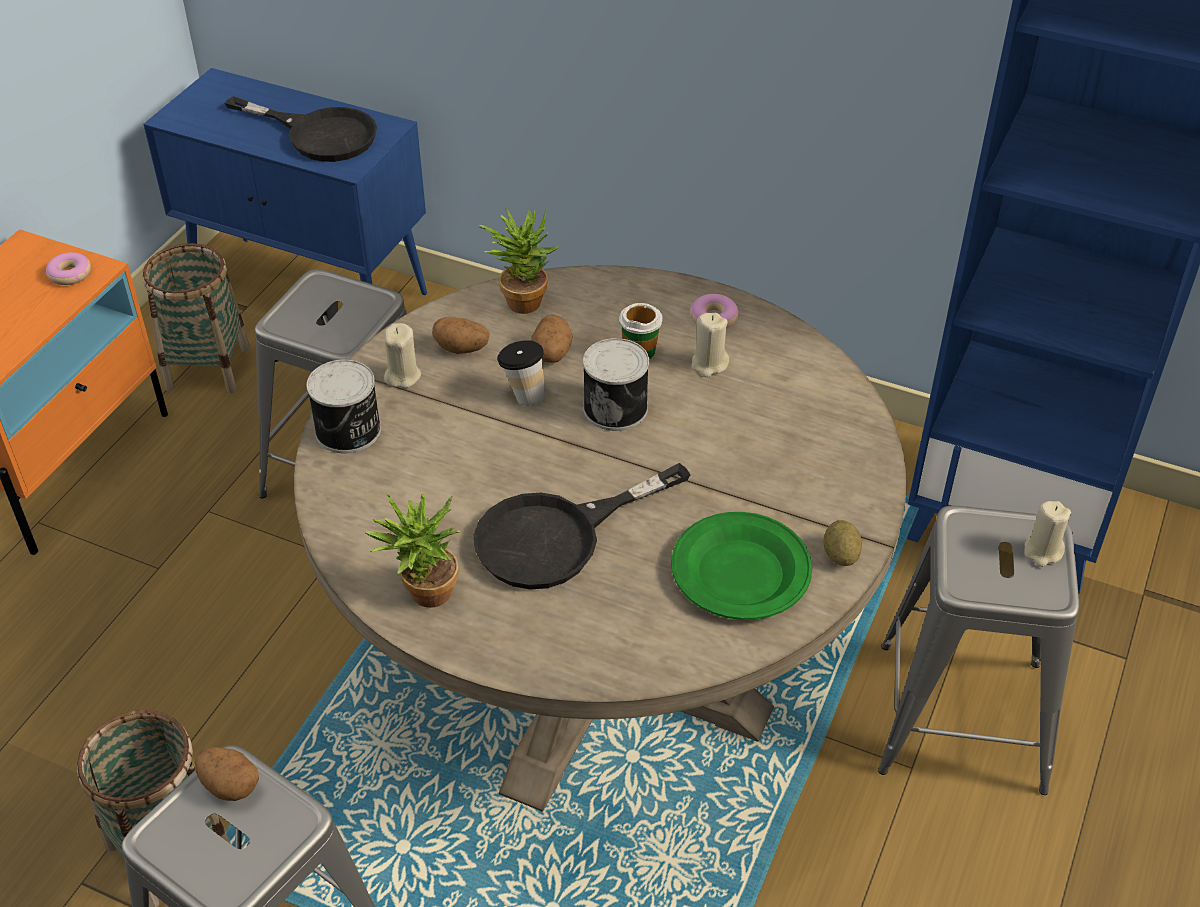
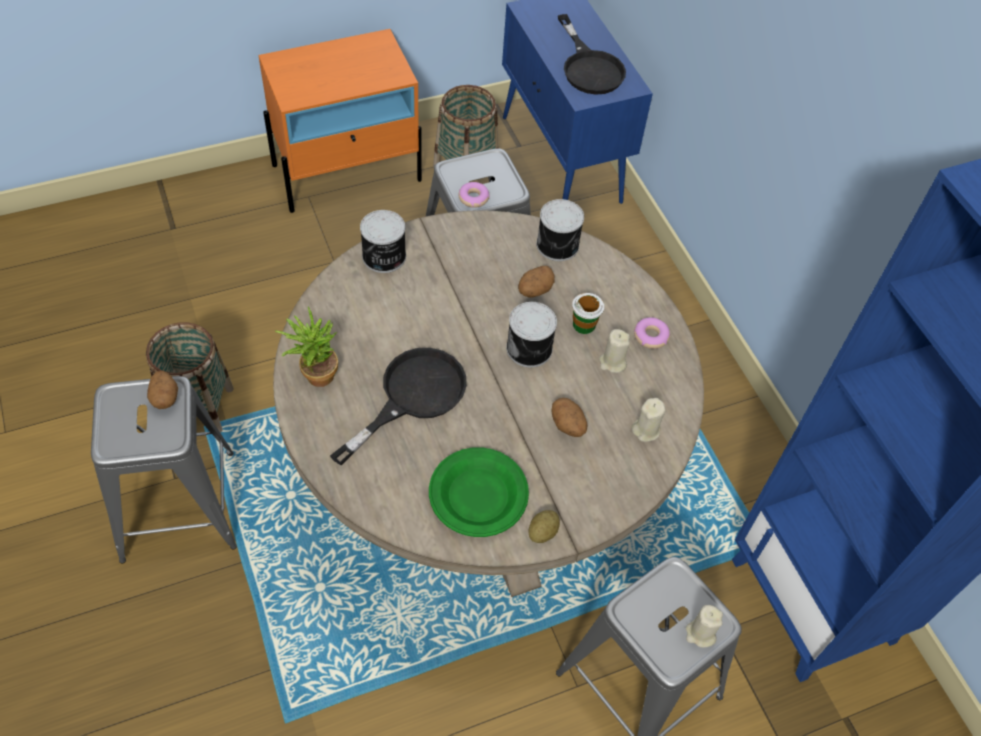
camera: 40 degrees right, 10 degrees up
donut [46,252,91,285] -> donut moved to [459,182,490,208]
beige candle [384,323,421,388] -> beige candle moved to [631,398,666,442]
potato [432,317,490,354] -> potato moved to [551,398,588,437]
black frying pan [474,463,691,590] -> black frying pan turned 120 degrees clockwise [330,348,467,466]
potted plant [479,207,559,314] -> can [536,199,584,261]
cup [497,340,545,405] -> none

